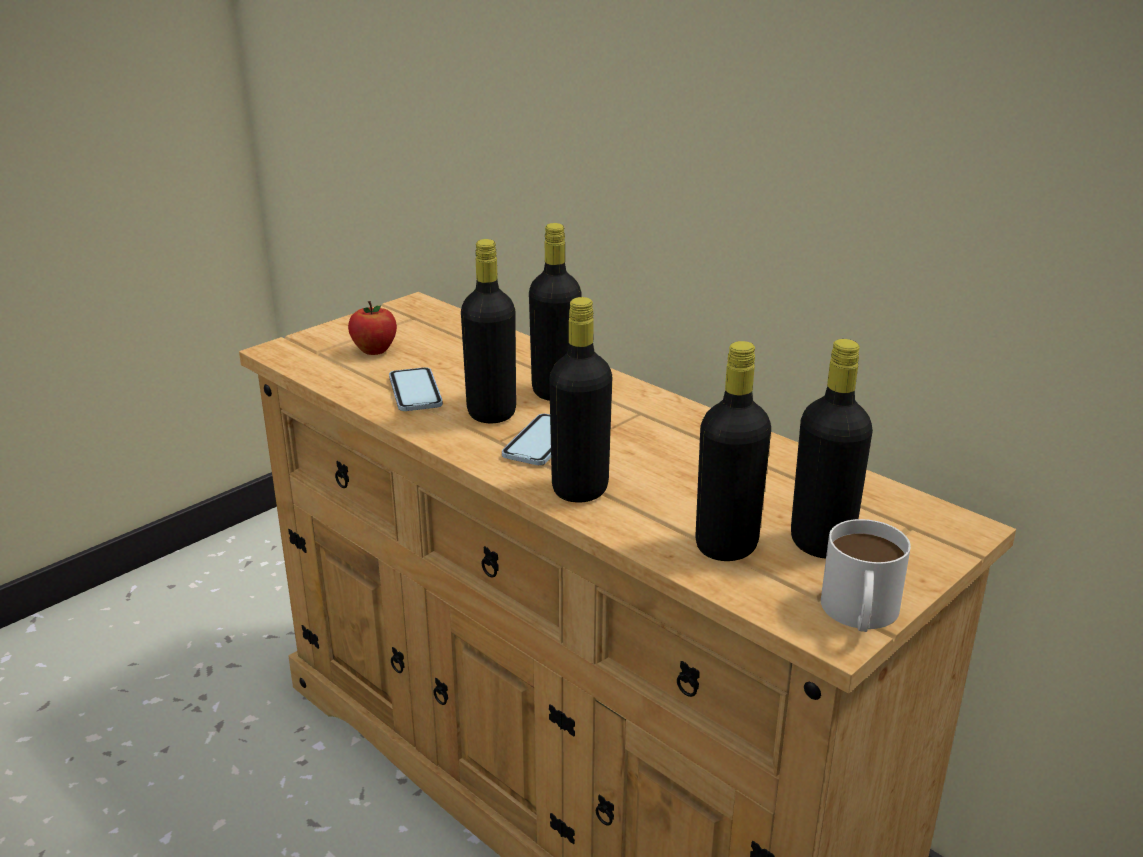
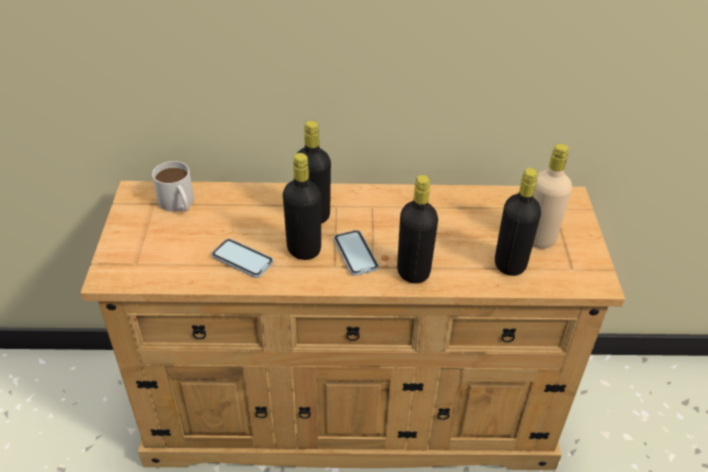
camera: 45 degrees left, 15 degrees up
apple [348,301,397,355] -> none
black bottle [791,339,873,559] -> beige bottle [533,144,572,248]
white mug [821,519,911,632] -> white mug moved to [152,161,194,212]

